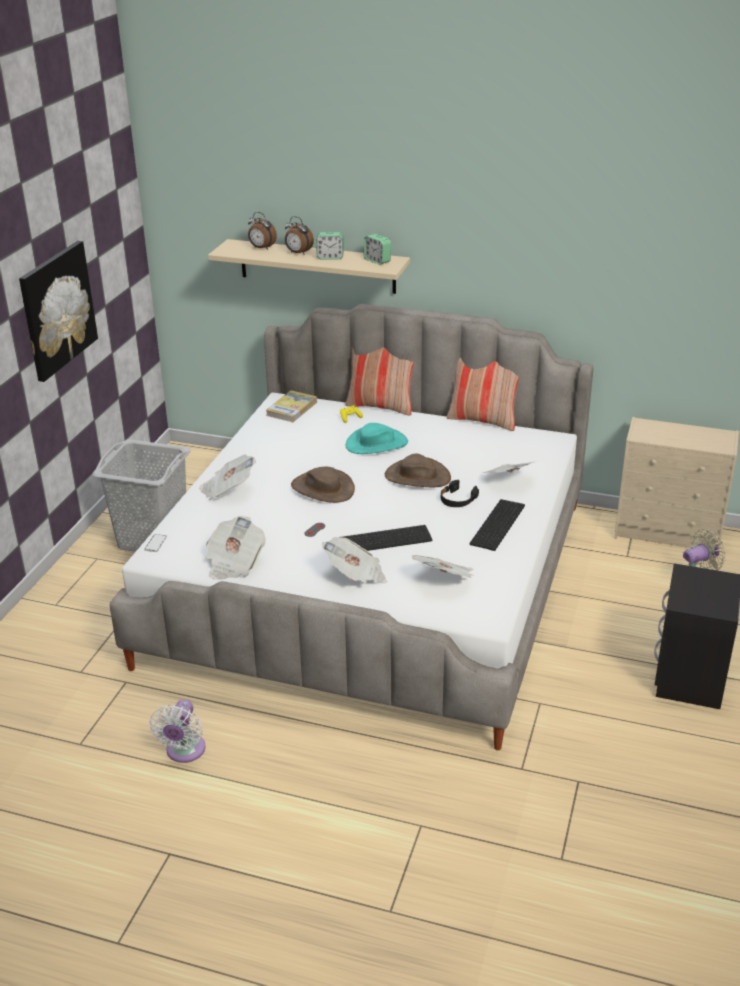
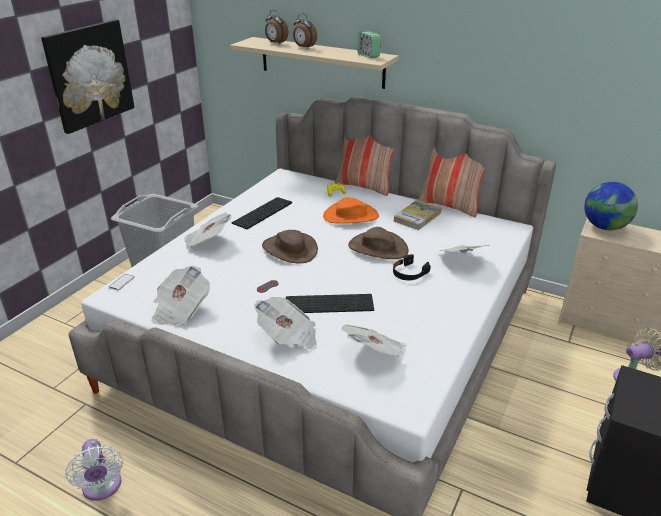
camera: 10 degrees right, 0 degrees up
white fan [149,700,206,763] -> white fan turned 45 degrees counterclockwise [65,439,123,501]
book [266,390,317,422] -> book moved to [393,200,442,230]
alarm clock [316,232,344,260] -> none
turquoise hat [346,423,408,454] -> orange hat [323,197,379,224]
keyboard [469,499,525,551] -> keyboard moved to [232,197,292,229]
none -> globe [584,182,638,230]

